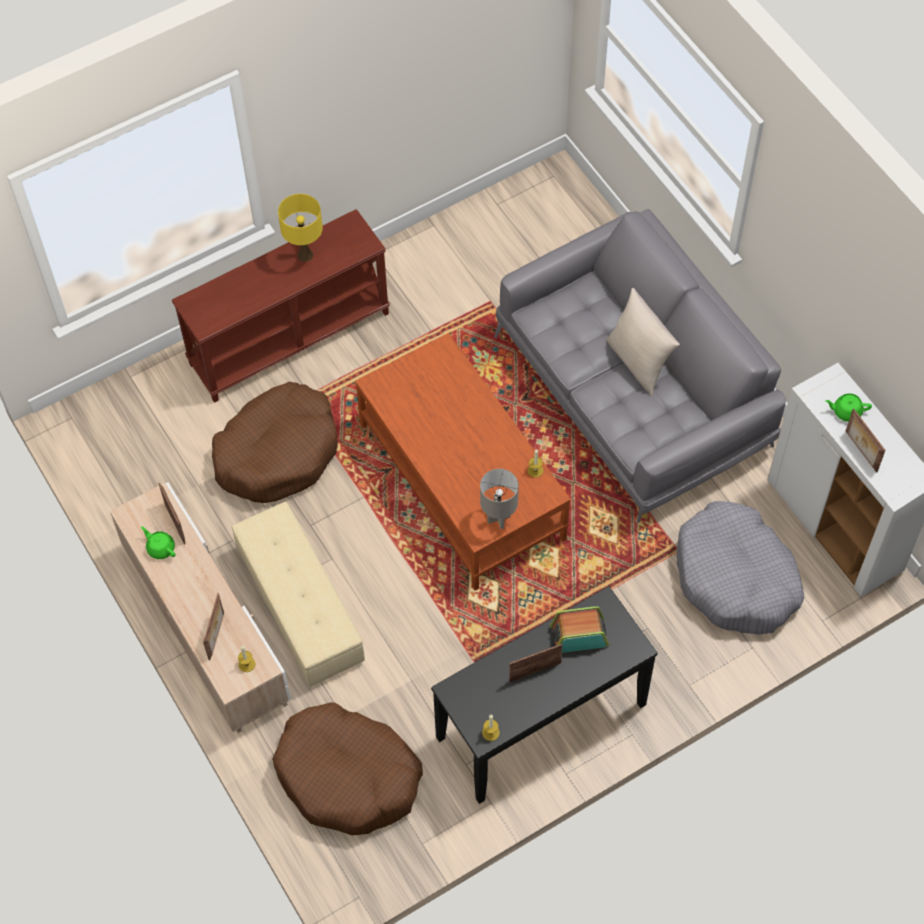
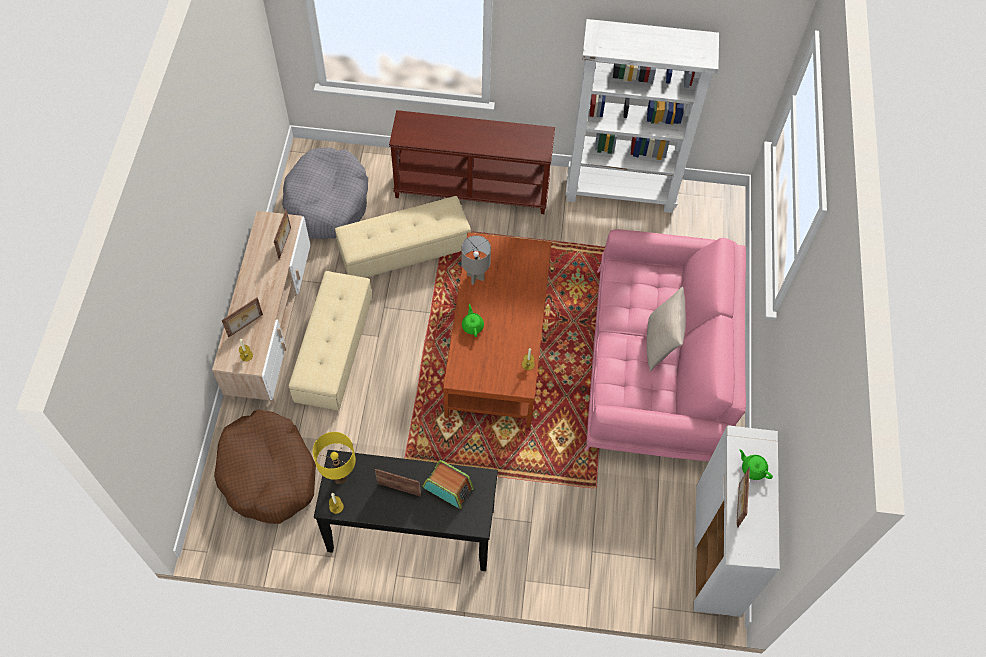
camera: 35 degrees right, 0 degrees up
green teapot [141,526,176,559] -> green teapot moved to [462,304,484,337]
brown dog bed [212,382,338,503] -> beige ottoman [335,196,471,278]
yellow table lamp [278,194,323,262] -> yellow table lamp moved to [313,432,356,484]
grey table lamp [480,469,519,529] -> grey table lamp moved to [461,236,491,285]
grey sofa [494,209,786,523] -> pink sofa [585,229,746,461]
grey dog bed [677,501,804,634] -> grey dog bed moved to [282,147,368,239]
none -> white bookcase [565,19,719,213]

